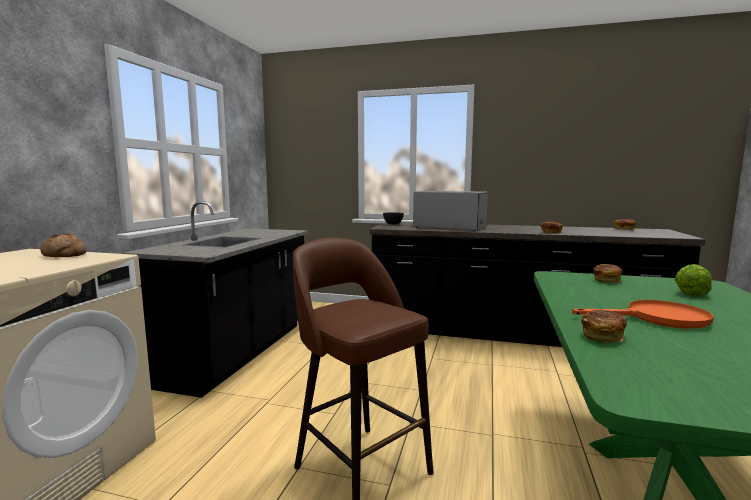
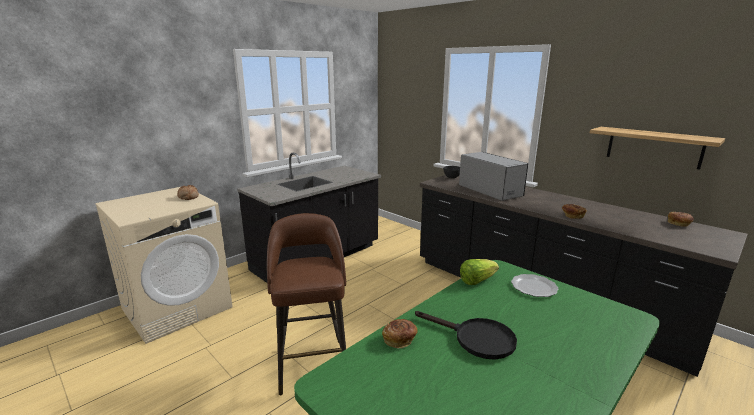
camera: 30 degrees right, 10 degrees up
orange frying pan [572,300,714,329] -> black frying pan [415,311,517,360]
bread [594,264,623,283] -> plate [511,274,558,297]
lettuce [674,264,712,296] -> lettuce moved to [460,259,499,285]
none -> shelf [590,127,725,170]

